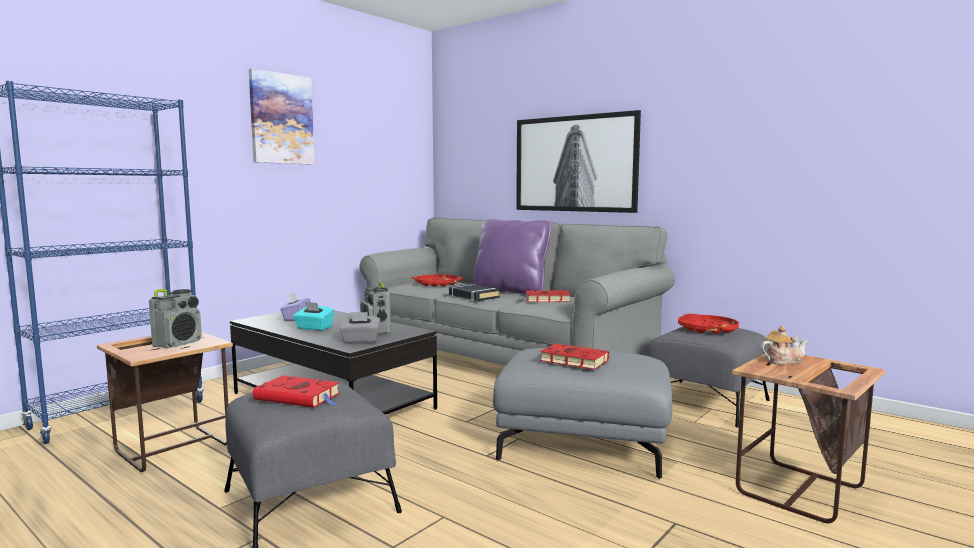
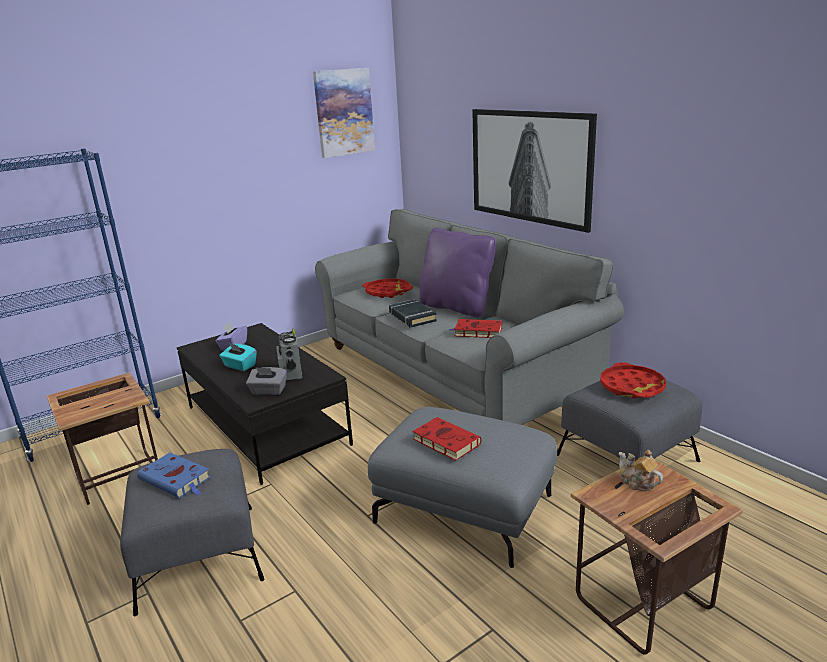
camera: 15 degrees right, 15 degrees up
radio [149,289,202,348] -> none
picture [249,68,315,165] -> picture moved to [313,68,375,158]
red book [252,375,340,408] -> blue book [137,453,210,498]
teapot [760,326,808,365] -> teapot turned 135 degrees counterclockwise [619,450,663,491]

